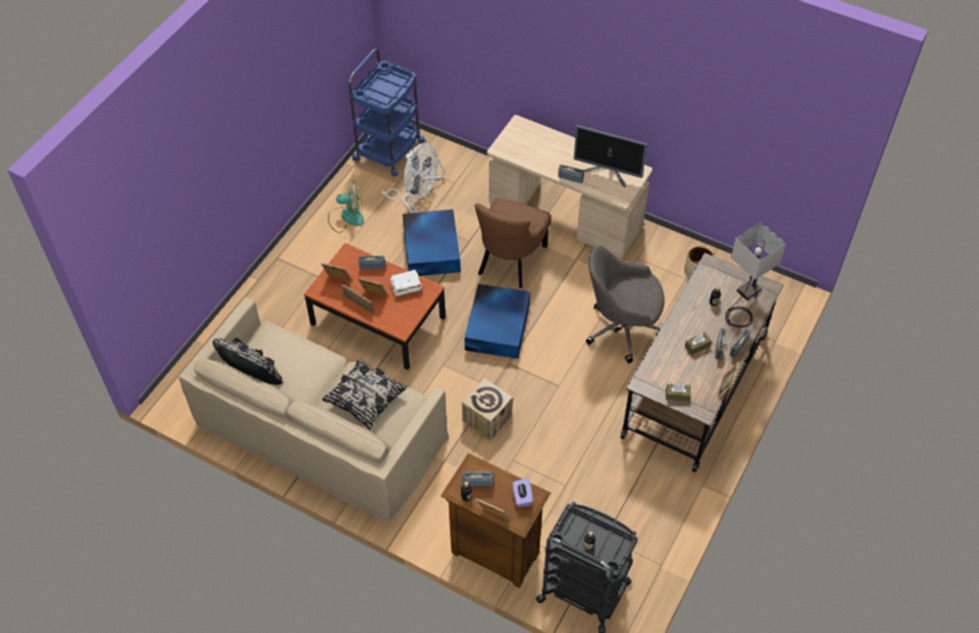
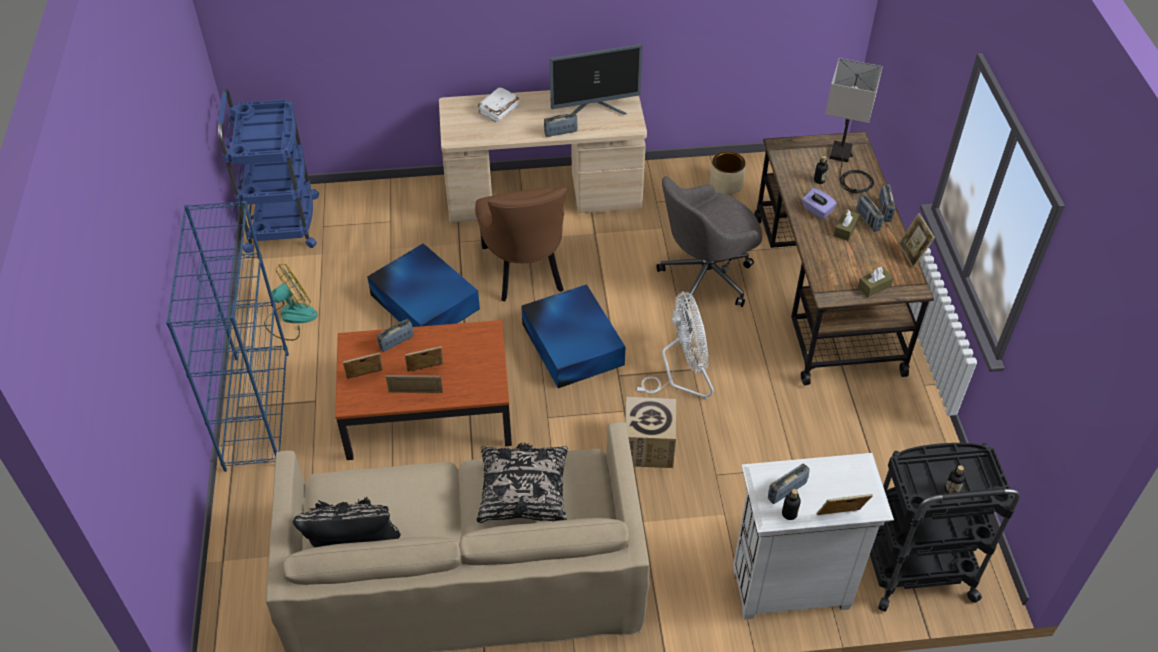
camera: 35 degrees left, 5 degrees down
white fan [381,143,445,213] -> white fan moved to [635,291,713,400]
white book [390,270,422,296] -> white book moved to [478,87,519,122]
brown cabinet [441,453,551,588] -> white cabinet [733,453,894,620]
purple tissue box [513,478,533,507] -> purple tissue box moved to [802,188,837,219]
none -> blue bookcase [166,201,289,472]

